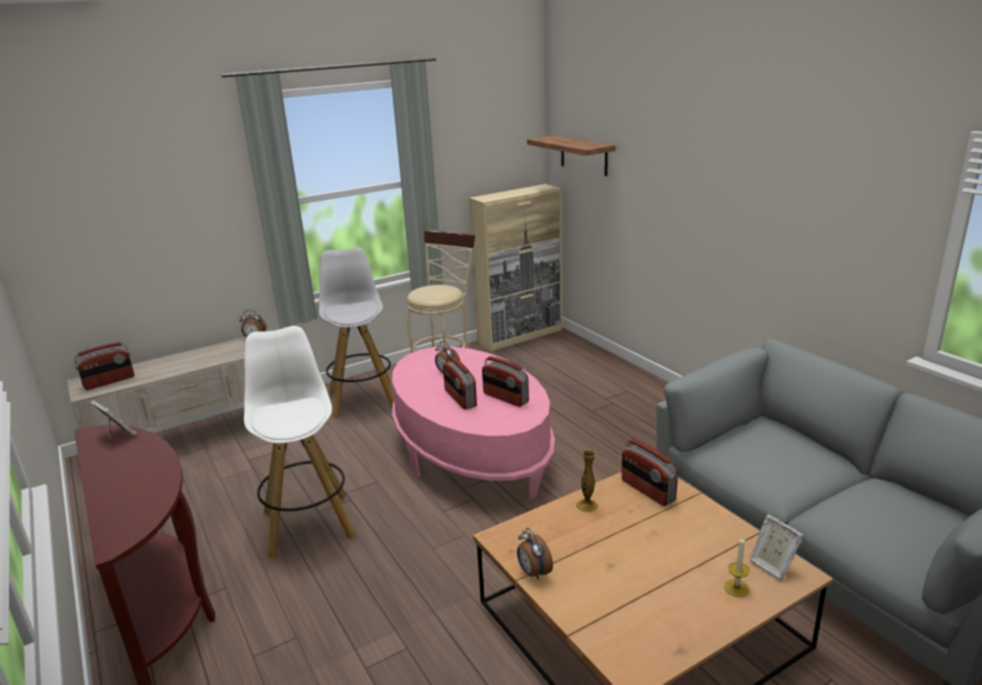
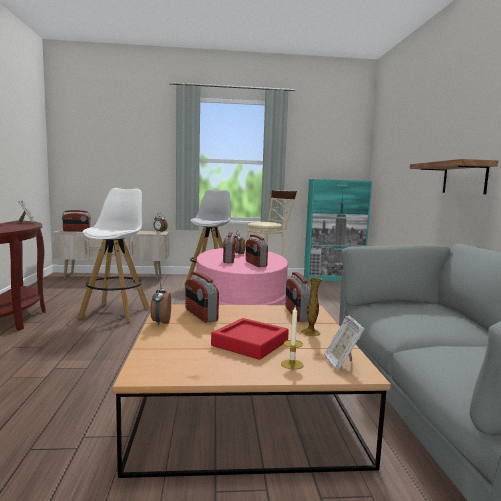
camera: 25 degrees right, 15 degrees down
beige cabinet [469,184,562,351] -> turquoise cabinet [304,179,372,281]
shelf [527,135,615,176] -> shelf moved to [410,159,498,194]
vase [576,449,598,512] -> vase moved to [301,277,322,336]
none -> radio [185,272,219,323]
none -> red tray [211,318,289,360]

